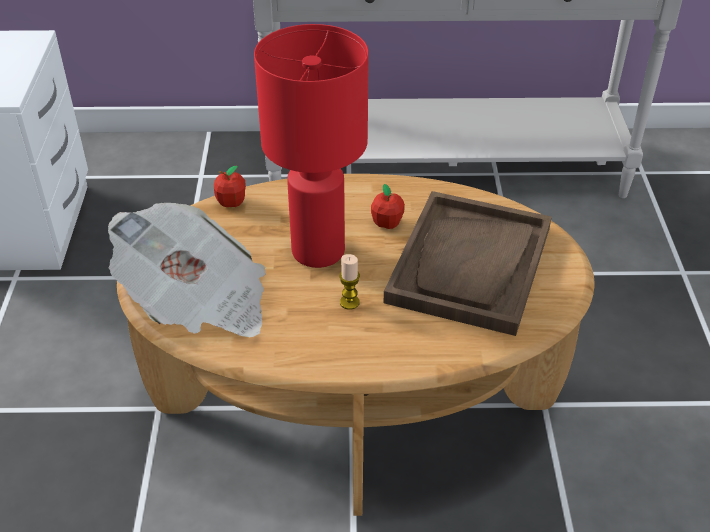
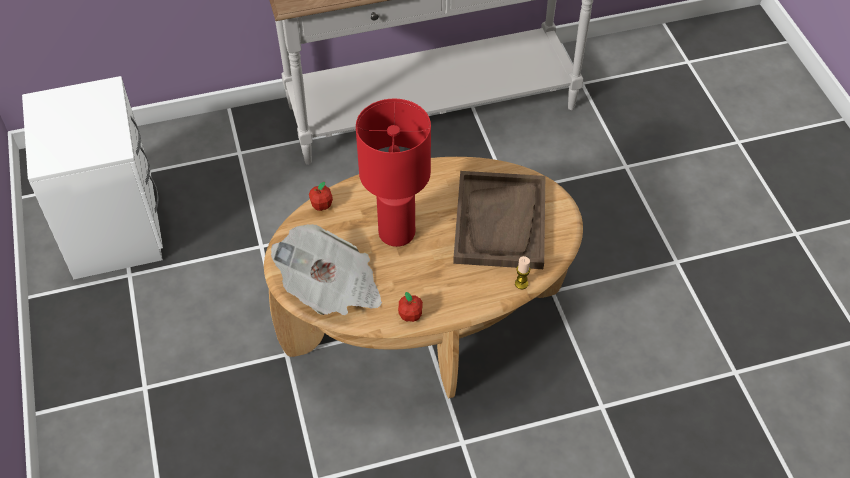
camera: 15 degrees left, 10 degrees up
candle [339,254,360,310] -> candle moved to [515,256,530,289]
apple [371,184,405,229] -> apple moved to [398,292,423,322]

